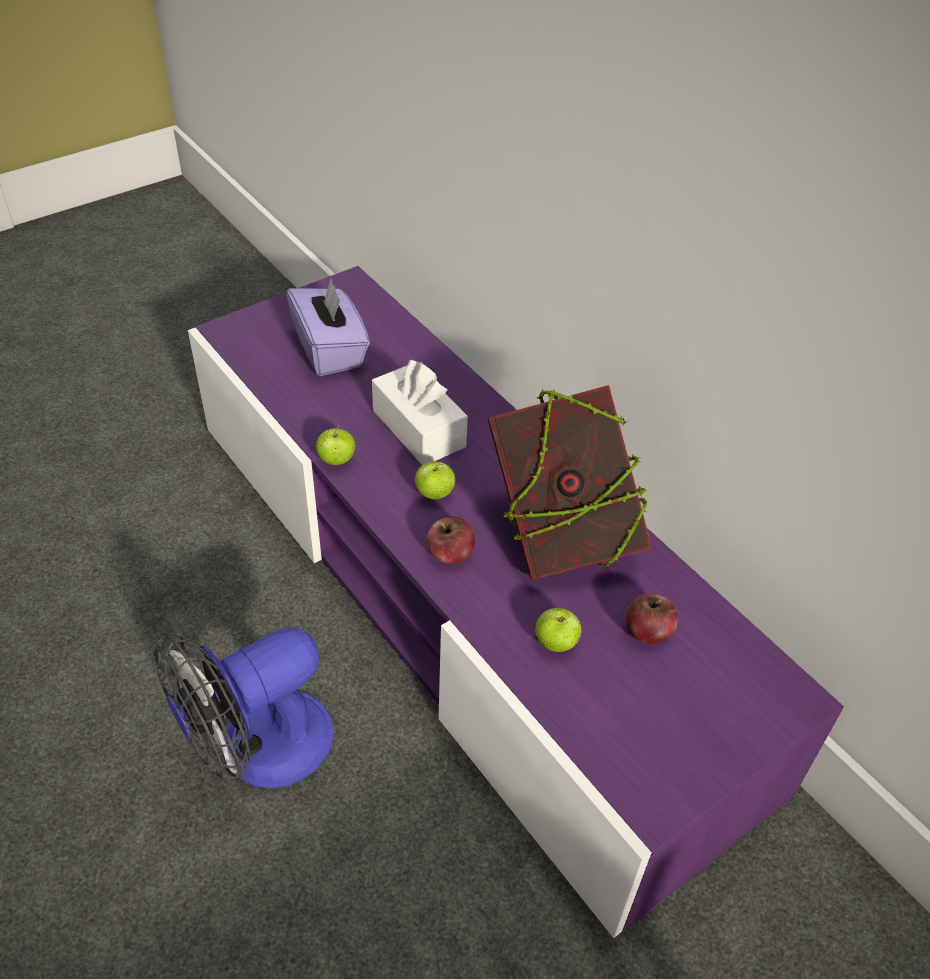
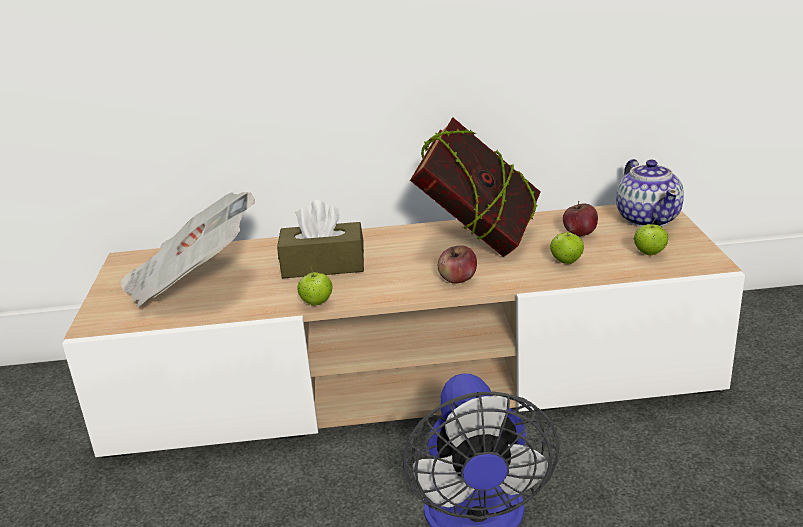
camera: 55 degrees left, 20 degrees down
purple tv stand [188,266,844,938] -> beige tv stand [62,204,745,458]
purple tissue box [286,279,370,376] -> newspaper [120,192,255,307]
white tissue box [372,360,468,465] -> brown tissue box [277,200,364,278]
apple [415,461,455,499] -> apple moved to [634,220,668,256]
none -> teapot [616,159,684,227]

